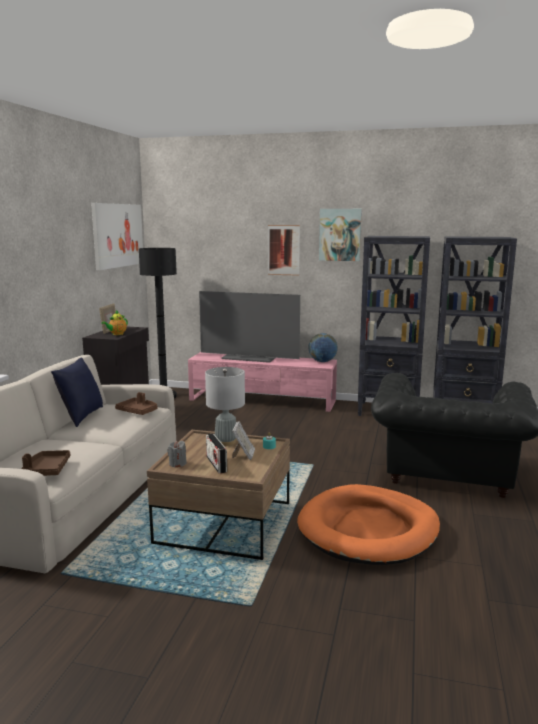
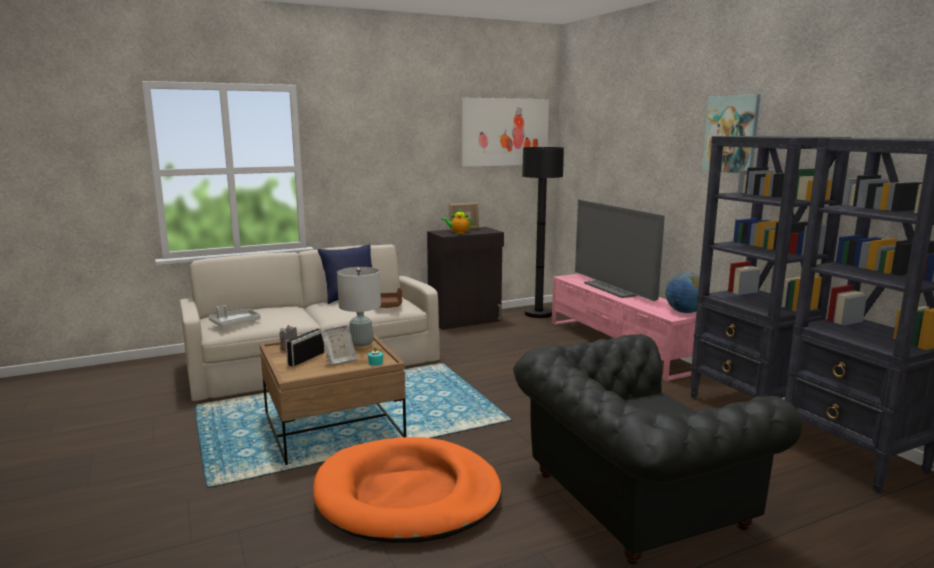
camera: 50 degrees right, 0 degrees up
brown tray [21,450,70,476] -> grey tray [209,305,260,327]
picture [268,225,300,276] -> none

